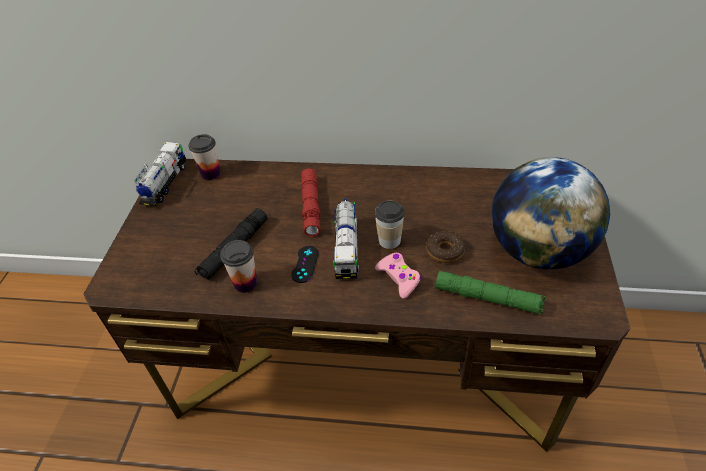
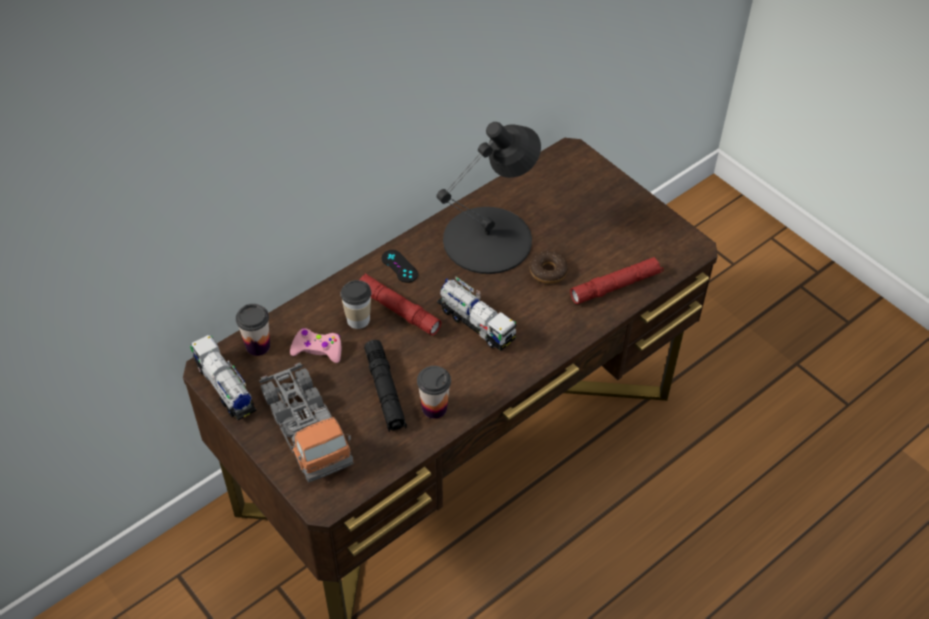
camera: 50 degrees left, 5 degrees up
black game controller [291,246,319,283] -> black game controller moved to [381,250,418,283]
cup [375,200,405,249] -> cup moved to [341,280,371,329]
pink game controller [375,253,421,299] -> pink game controller moved to [290,328,341,363]
green flashlight [436,271,546,315] -> red flashlight [570,257,663,305]
globe [491,157,610,269] -> none
none -> toy truck [259,362,354,483]
none -> black table lamp [436,122,541,274]

